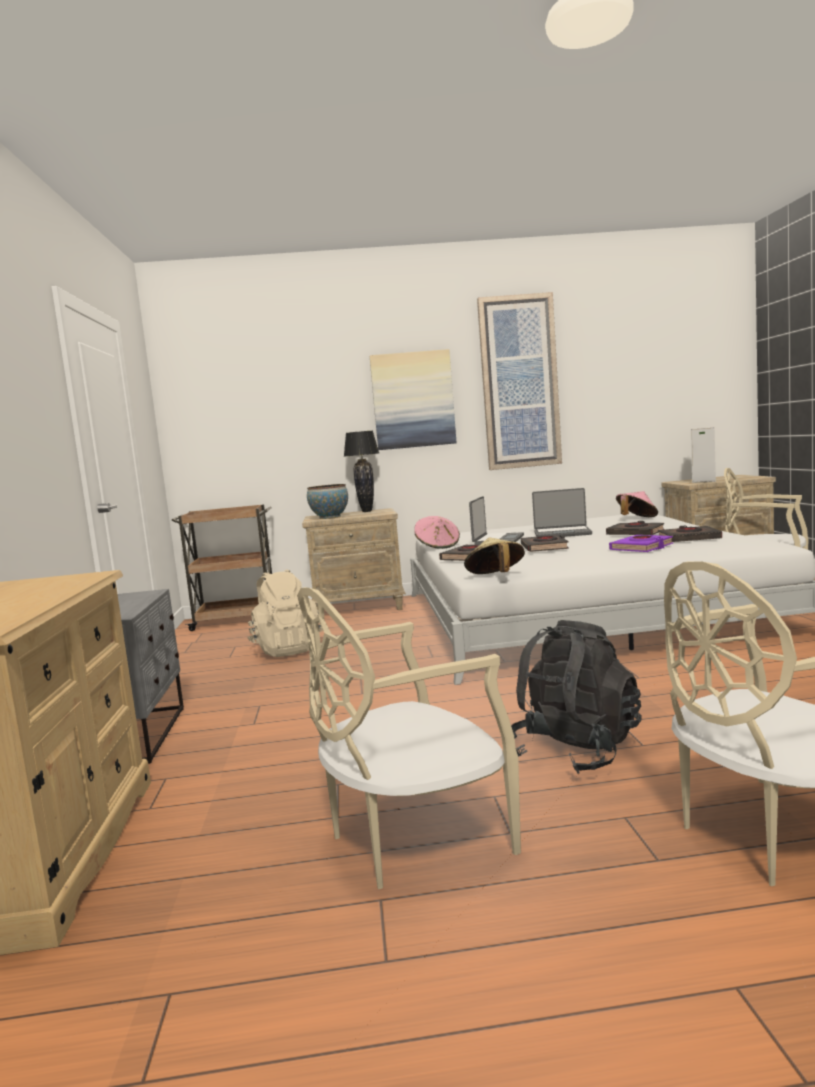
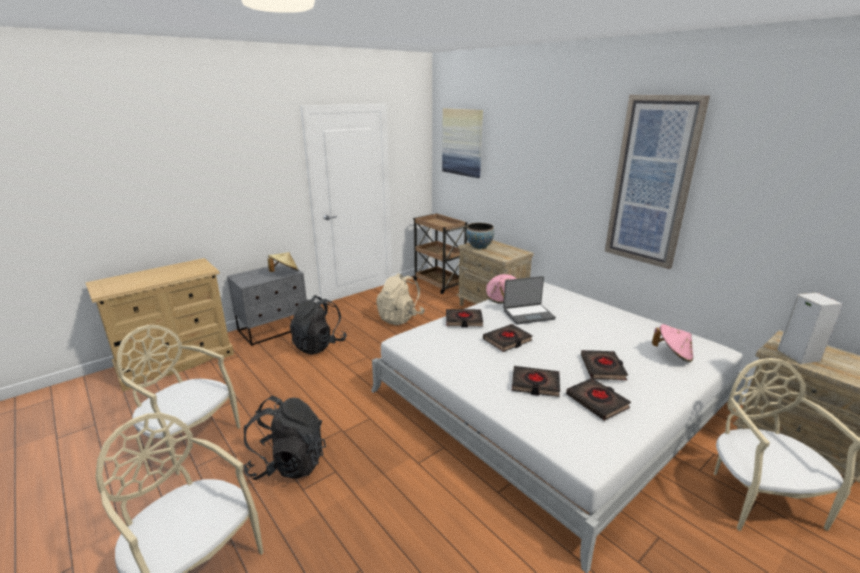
camera: 55 degrees right, 15 degrees up
black table lamp [344,431,379,512] -> none
picture [370,349,456,450] -> picture moved to [442,108,483,178]
beige hat [464,537,525,574] -> beige hat moved to [268,252,298,272]
laptop [532,488,592,537] -> none
purple book [609,535,674,552] -> black book [512,366,560,397]
none -> black backpack [290,295,347,355]

